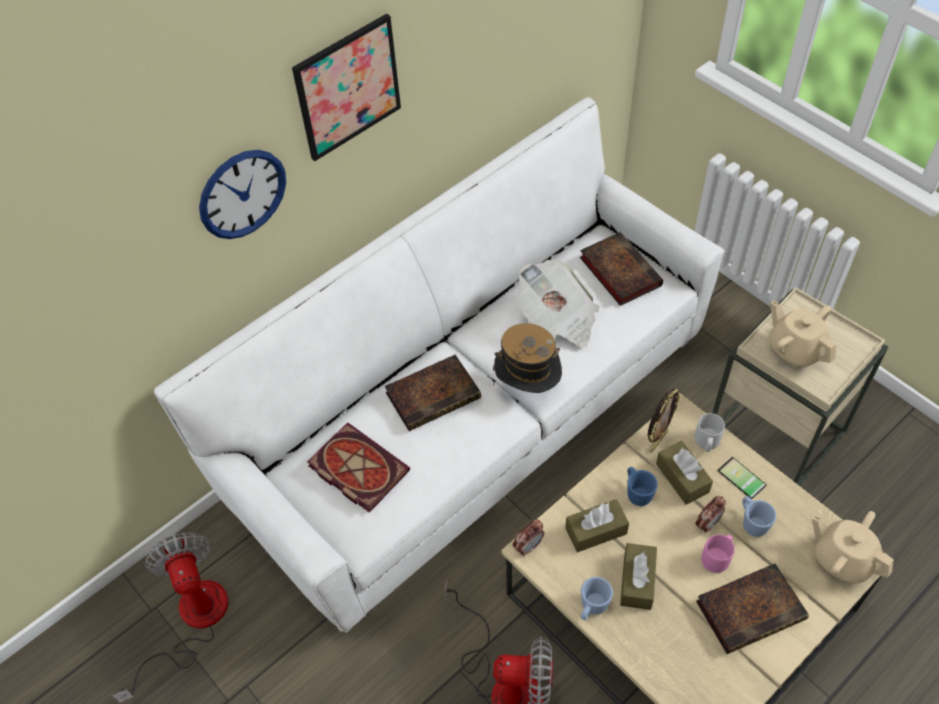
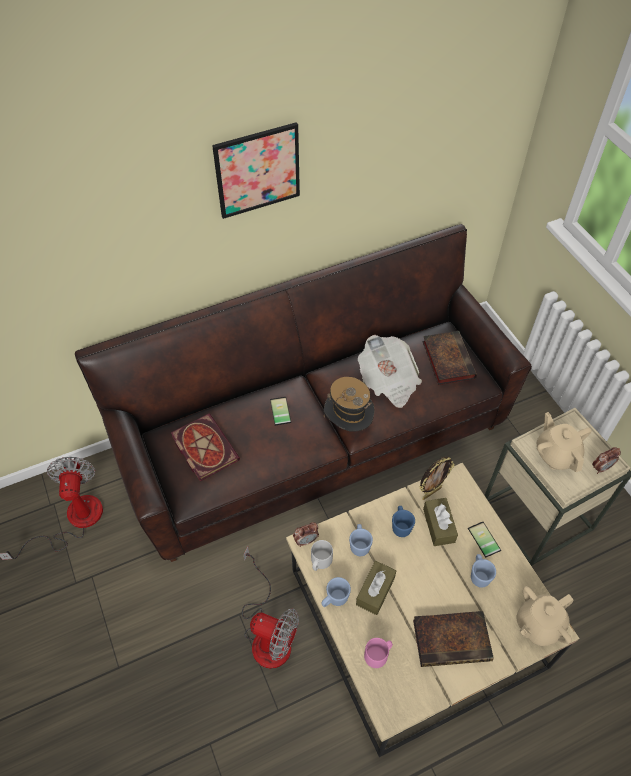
camera: 15 degrees right, 0 degrees up
white sofa [154,97,725,633] -> brown sofa [75,224,532,562]
wall clock [199,150,286,239] -> none
book [385,354,481,431] -> phone [270,397,291,425]
brown tissue box [565,499,629,552] -> blue mug [349,524,373,556]
grey mug [694,413,725,452] -> grey mug moved to [311,540,333,571]
alarm clock [695,496,726,534] -> alarm clock moved to [592,447,621,474]
pink mug [701,534,735,573] -> pink mug moved to [364,638,393,668]
beige teapot [812,511,893,583] -> beige teapot turned 90 degrees counterclockwise [517,586,574,646]

